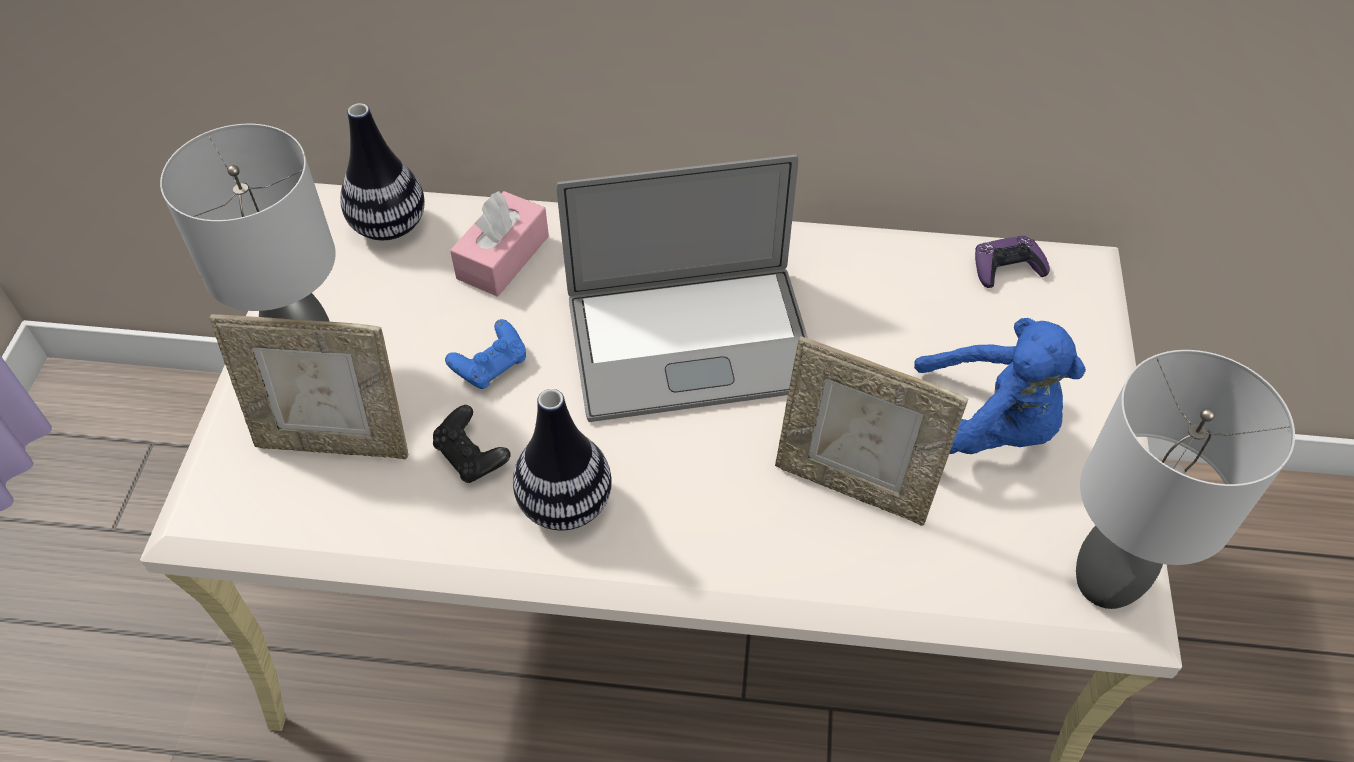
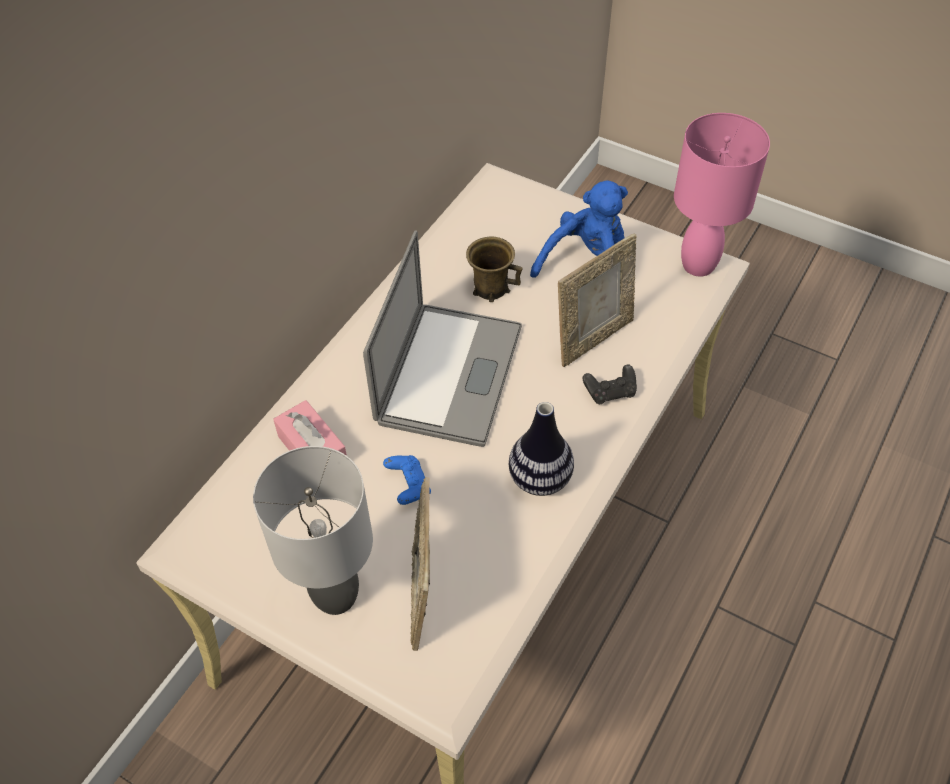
camera: 65 degrees left, 0 degrees up
picture frame [209,314,408,459] -> picture frame turned 150 degrees clockwise [410,477,430,651]
vase [340,103,425,240] -> none
black game controller [433,405,511,483] -> black game controller moved to [583,364,637,404]
purple game controller [975,236,1050,288] -> none
grey table lamp [1076,350,1295,609] -> pink table lamp [674,113,770,277]
none -> brown mug [466,237,522,302]

